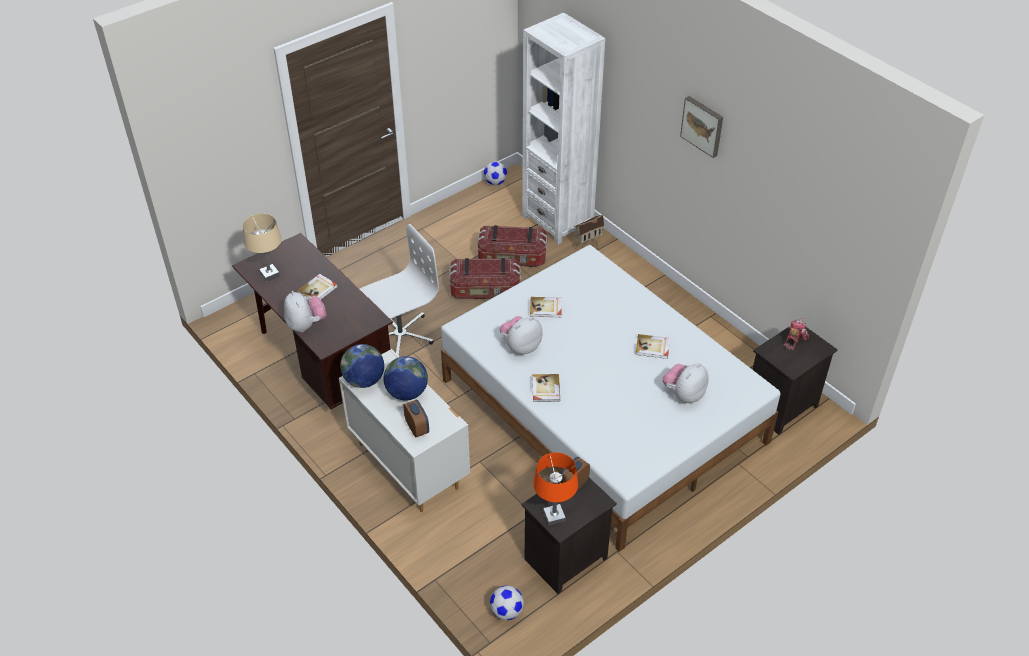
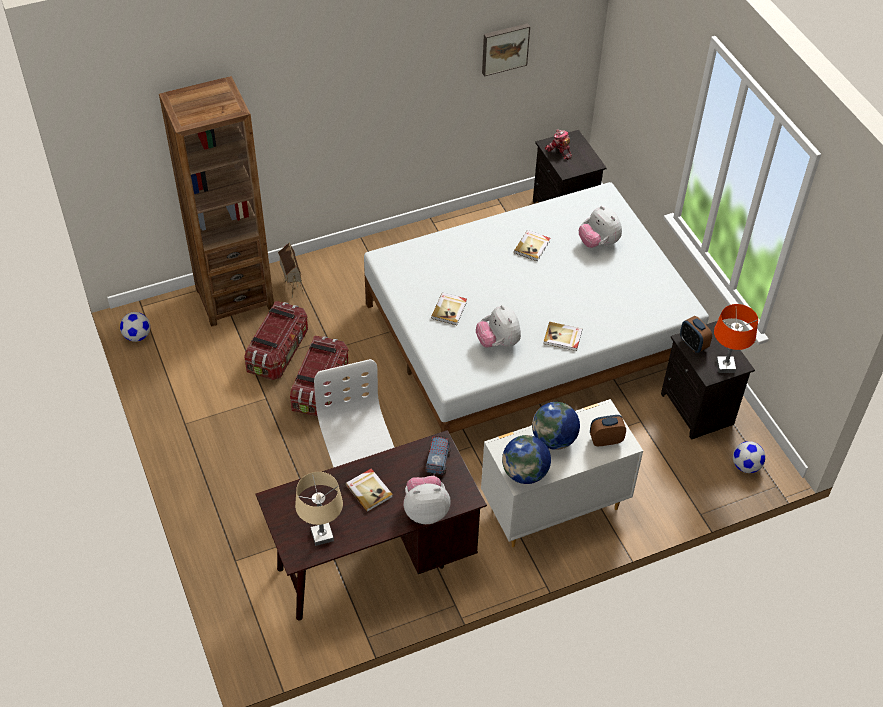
camera: 75 degrees left, 5 degrees up
white bookcase [522,13,606,244] -> brown bookcase [159,76,274,327]
picture [680,96,723,158] -> picture moved to [482,23,530,76]
none -> toy truck [425,436,451,476]

